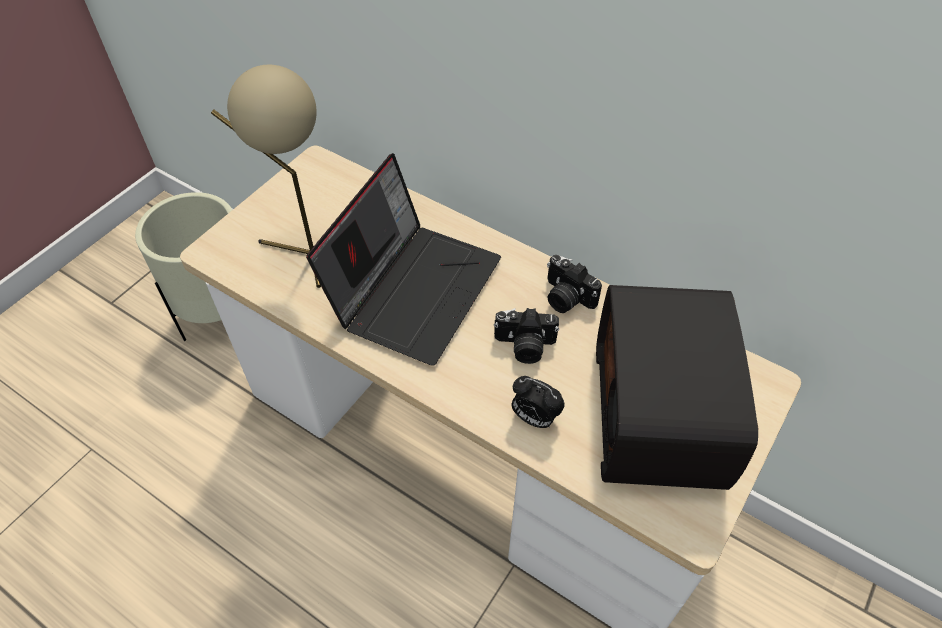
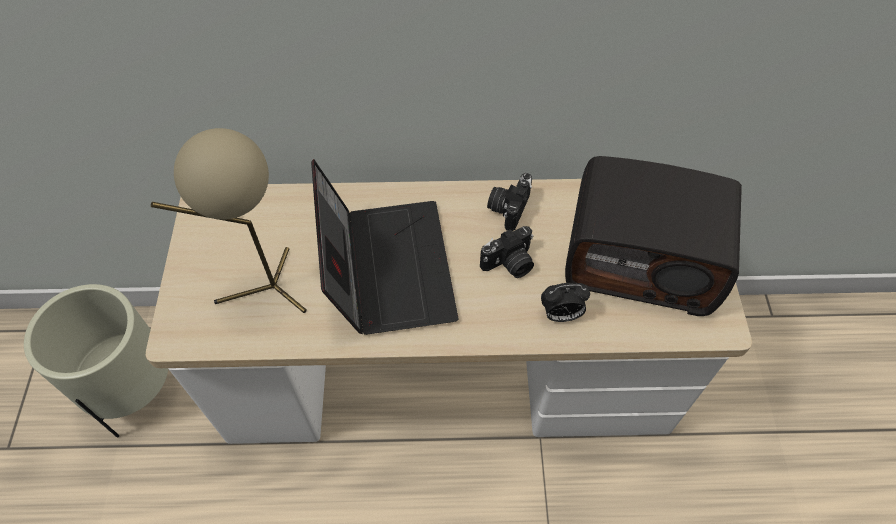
camera: 35 degrees left, 5 degrees up
camera [547,255,602,313] -> camera turned 105 degrees clockwise [487,173,532,231]
radio [596,285,758,490] -> radio turned 45 degrees counterclockwise [565,156,742,316]

